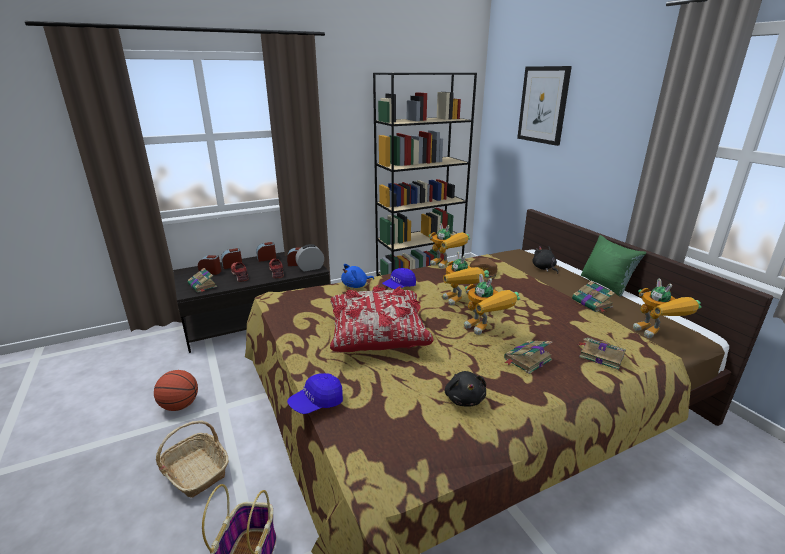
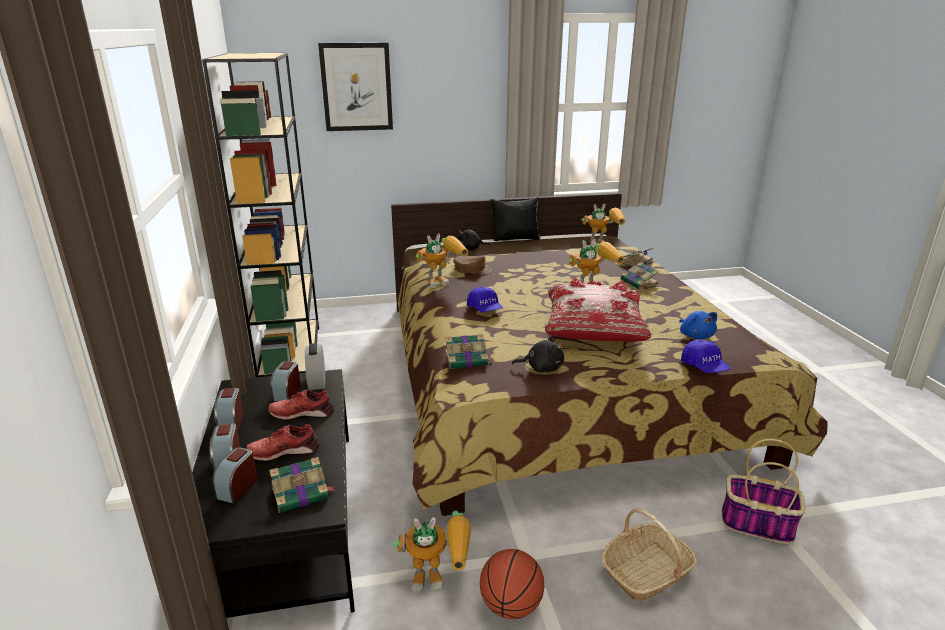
camera: 75 degrees left, 0 degrees up
blue plush toy [341,264,374,288] -> blue plush toy moved to [679,311,717,339]
toy robot [443,252,489,306] -> toy robot moved to [393,510,471,593]
black plush toy [445,371,486,407] -> black plush toy moved to [512,335,564,373]
book [572,281,615,313] -> book moved to [445,334,495,369]
green pillow [581,235,646,297] -> black pillow [491,197,540,241]

